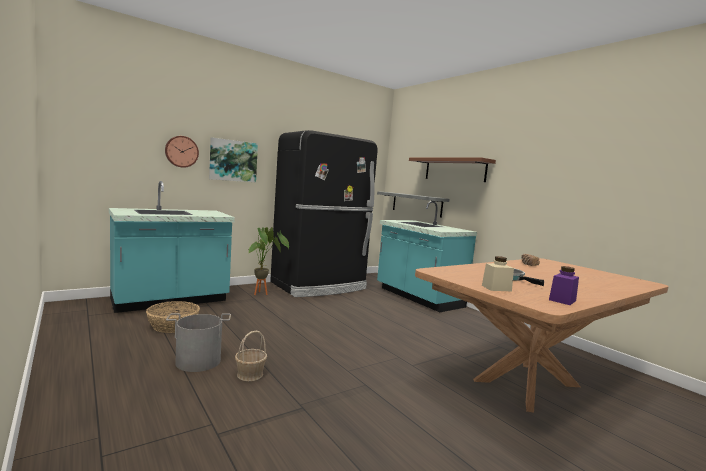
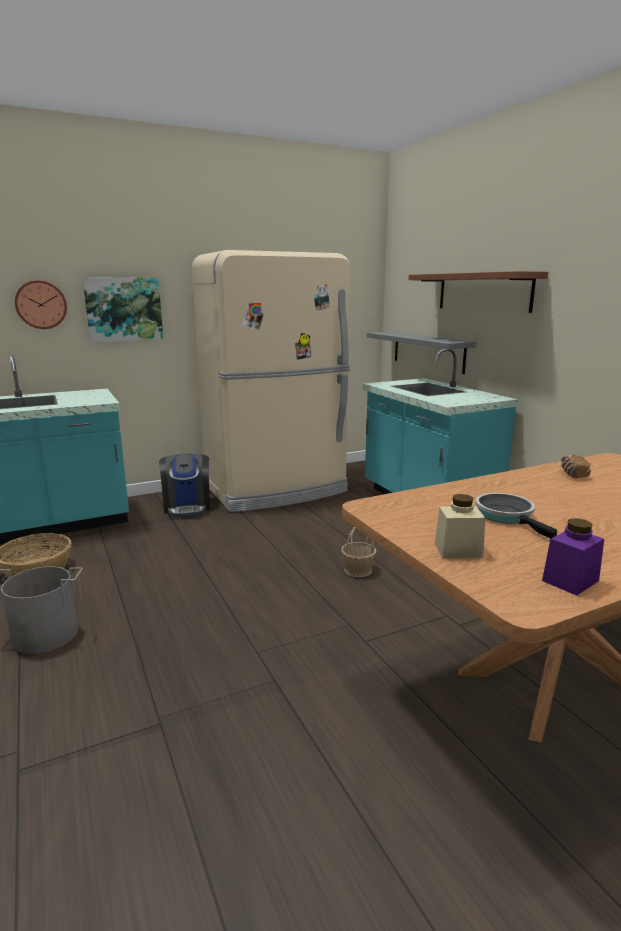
camera: 10 degrees right, 10 degrees up
basket [235,330,267,381] -> basket moved to [341,527,376,577]
potted plant [248,227,289,295] -> coffee machine [159,453,210,517]
black fridge [270,130,378,297] -> beige fridge [192,250,350,512]

